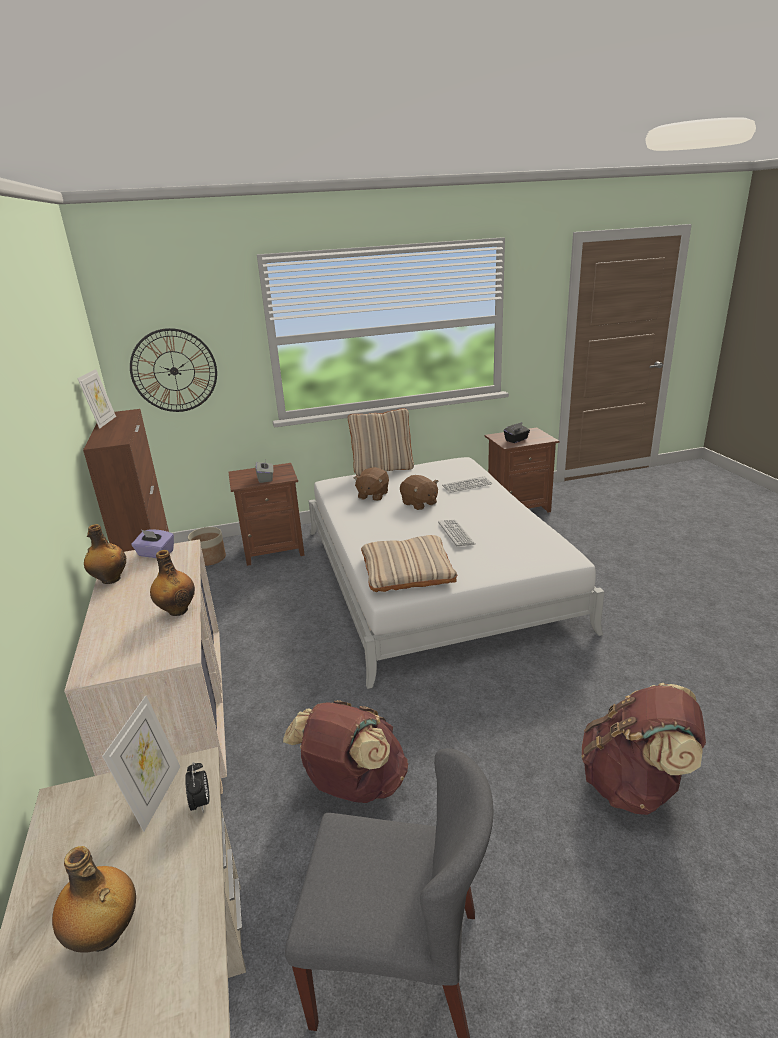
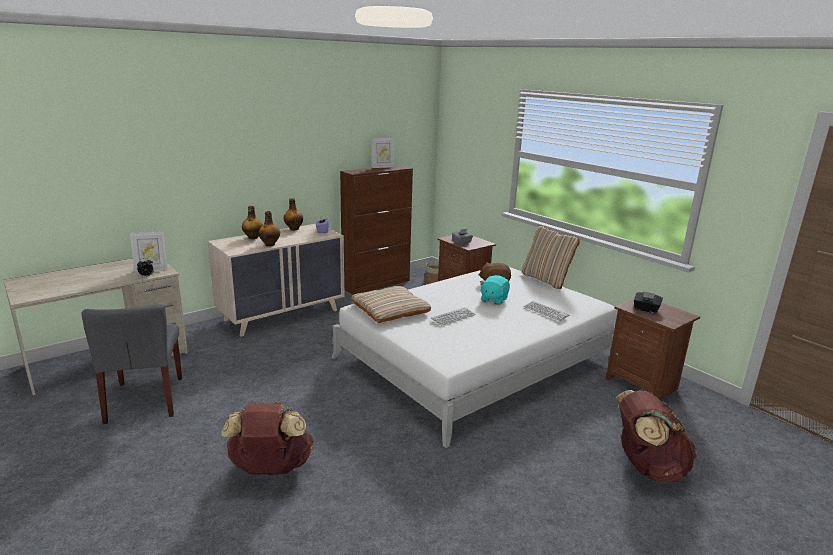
camera: 65 degrees right, 5 degrees down
bottle [52,846,136,953] -> bottle moved to [242,206,263,239]
wall clock [130,328,217,412] -> none
brown backpack [283,700,408,803] -> brown backpack moved to [617,390,697,482]
brown plush toy [400,475,439,510] -> turquoise plush toy [480,275,510,305]

